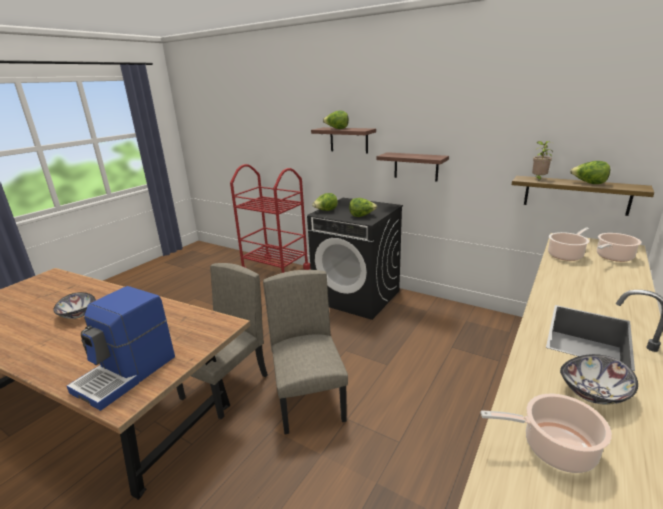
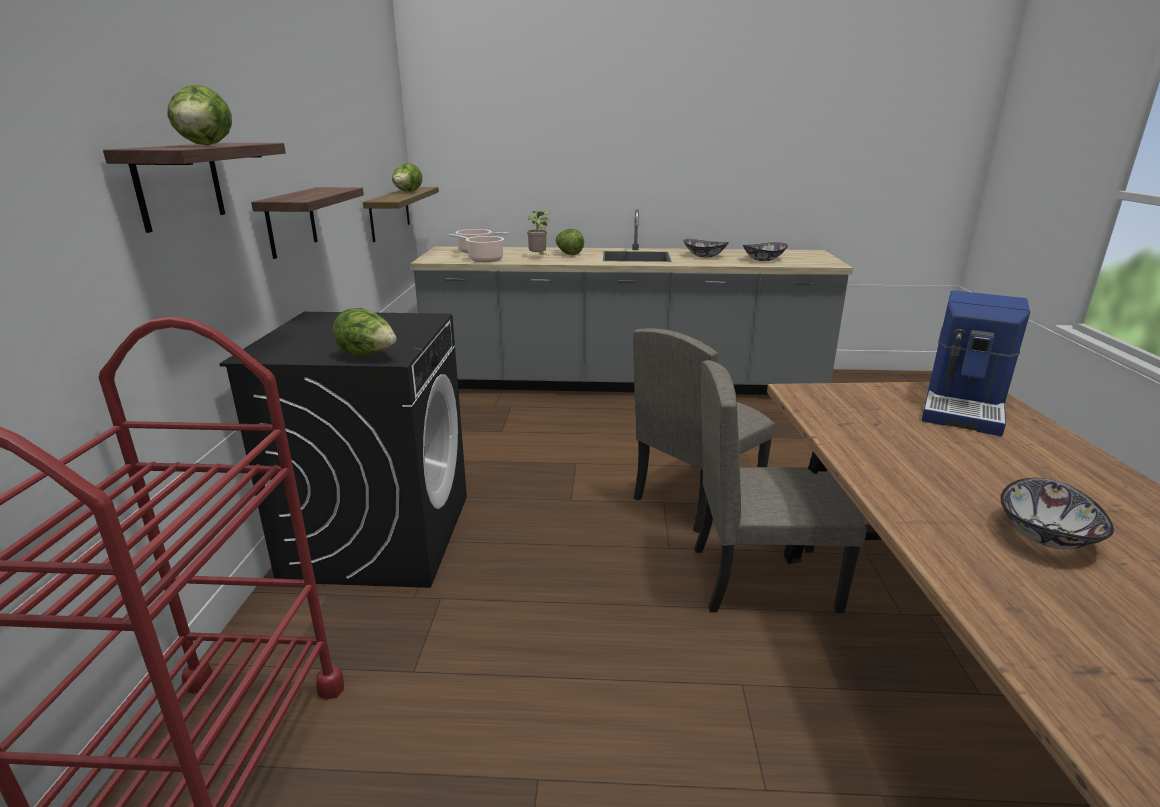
camera: 120 degrees left, 0 degrees up
coffee machine [67,286,175,411] -> coffee machine turned 120 degrees clockwise [921,290,1030,436]
lettuce [349,198,377,217] -> lettuce moved to [556,229,584,255]
cooking pot [481,394,612,473] -> bowl [743,242,788,261]
potted plant [532,141,553,182] -> potted plant moved to [527,211,551,255]

